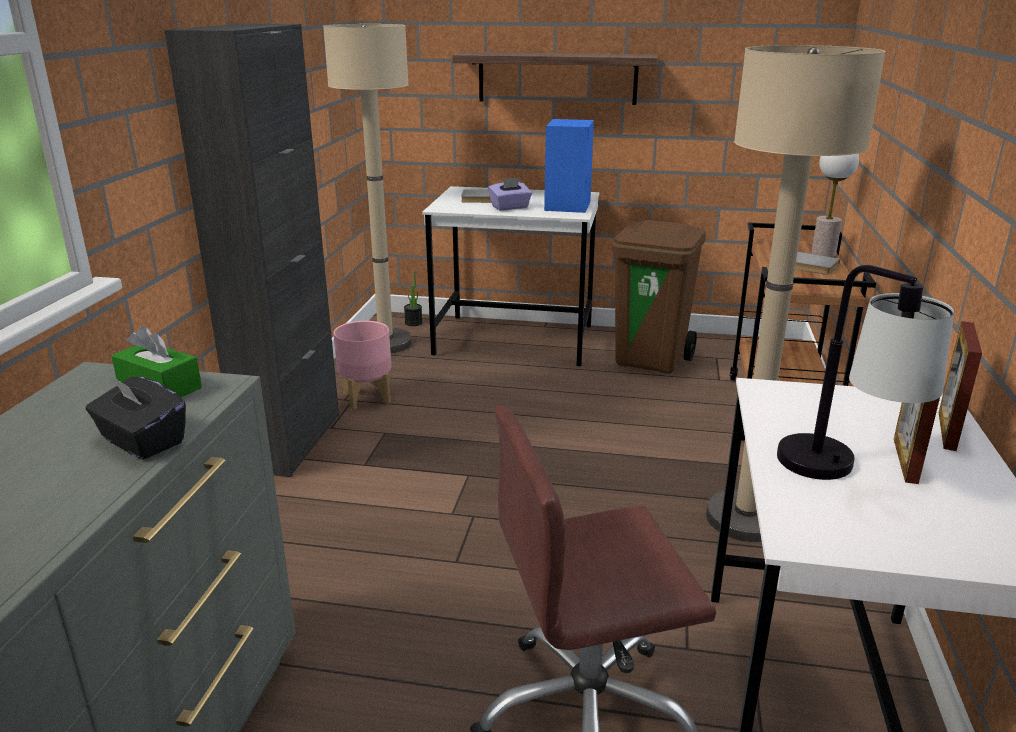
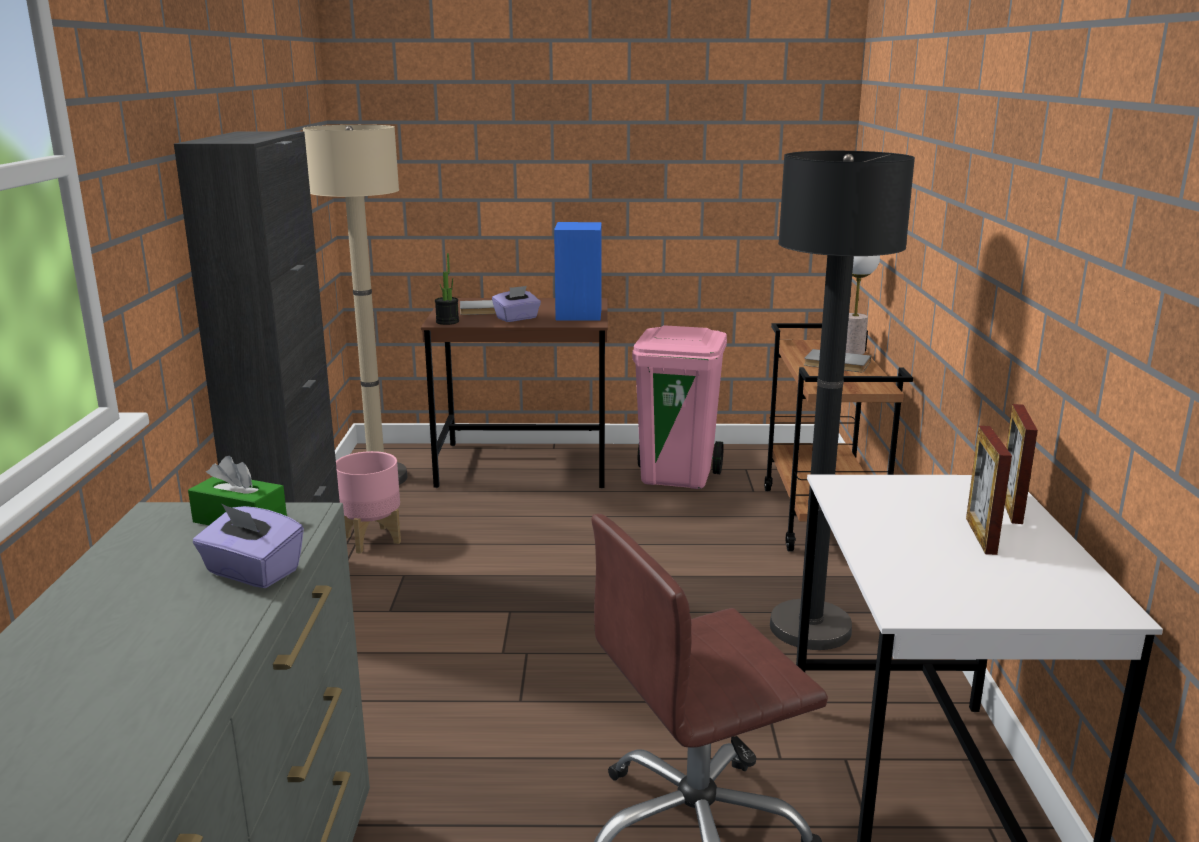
camera: 10 degrees left, 5 degrees down
black tissue box [86,374,186,459] -> purple tissue box [193,504,304,588]
potted plant [404,272,423,326] -> potted plant moved to [435,253,459,325]
white desk [422,186,600,367] -> brown desk [421,298,608,489]
shelf [452,52,658,105] -> none
brown trash can [612,220,706,374] -> pink trash can [632,325,727,489]
beige floor lamp [706,45,886,542] -> black floor lamp [770,151,915,650]
table lamp [777,265,955,480] -> none

